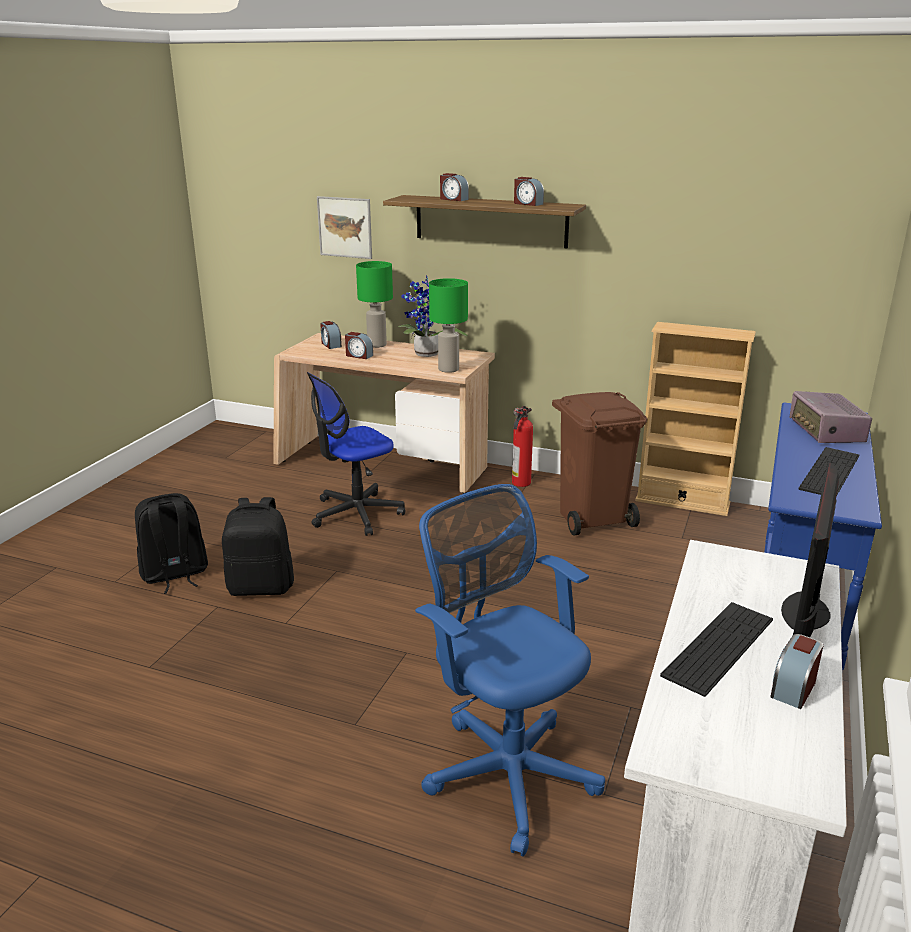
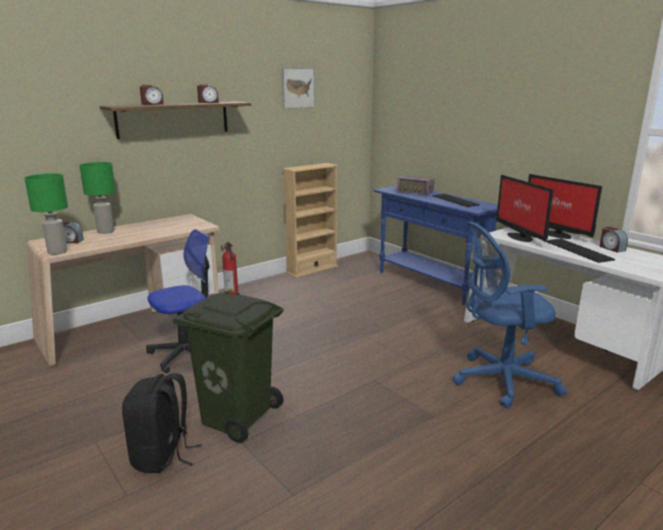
camera: 60 degrees left, 5 degrees down
black backpack [222,497,294,596] -> green trash can [173,291,284,443]
office chair [307,372,405,536] -> office chair turned 120 degrees counterclockwise [146,229,210,373]
picture [317,196,372,259] -> picture moved to [282,67,315,109]
alarm clock [345,332,373,359] -> none
potted plant [398,275,467,357] -> none
green table lamp [429,278,468,373] -> green table lamp moved to [24,173,68,255]
brown trash can [552,392,647,536] -> none
none -> monitor [496,175,554,242]

